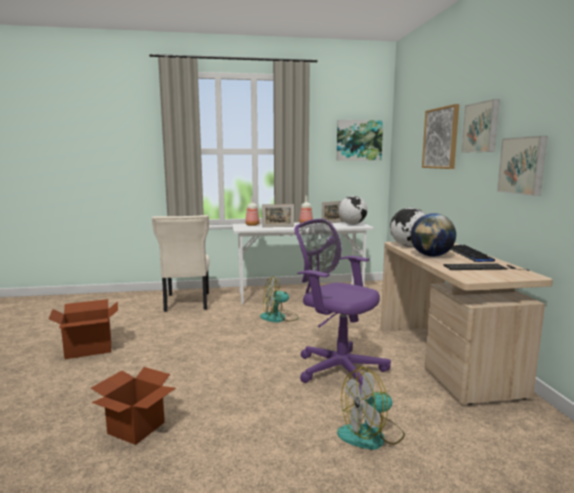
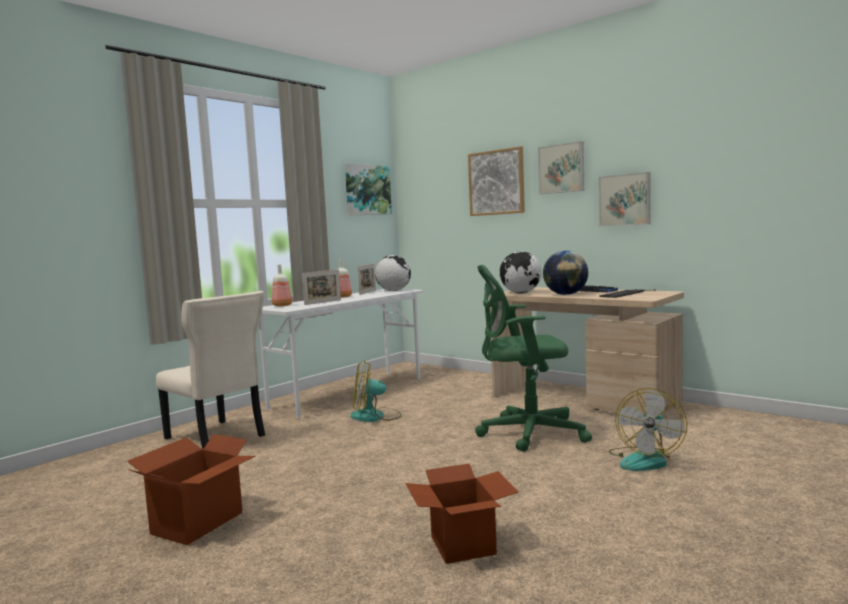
camera: 40 degrees left, 5 degrees down
fan [260,276,299,323] -> fan turned 45 degrees clockwise [350,361,402,422]
purple office chair [295,219,391,396] -> green office chair [475,265,592,452]

